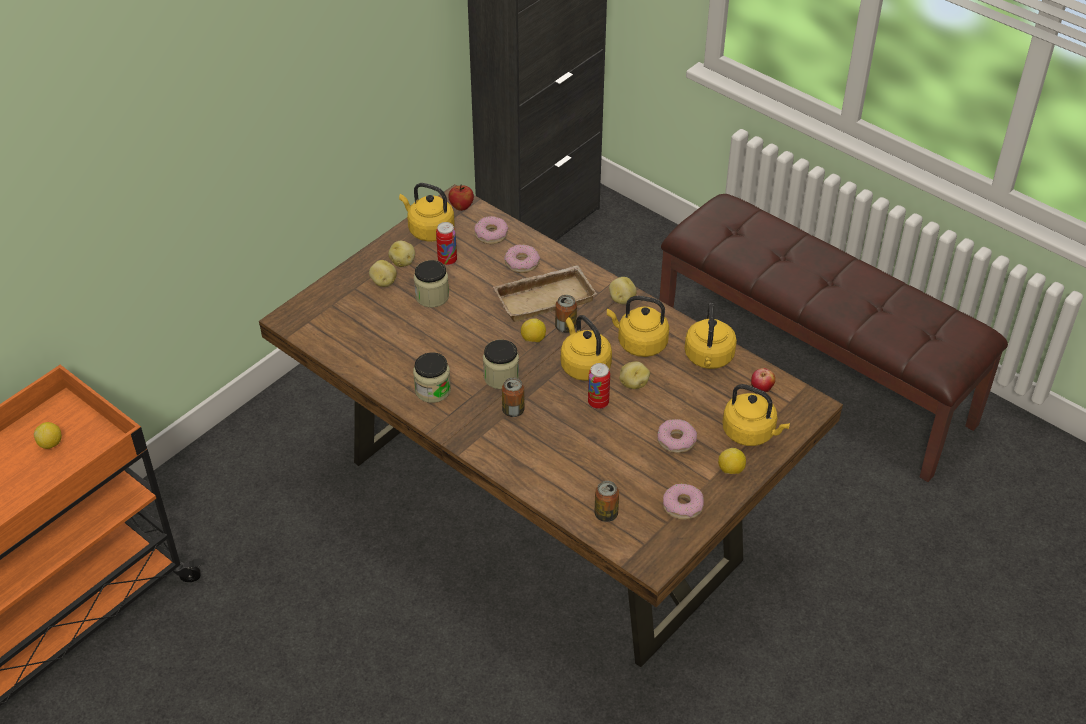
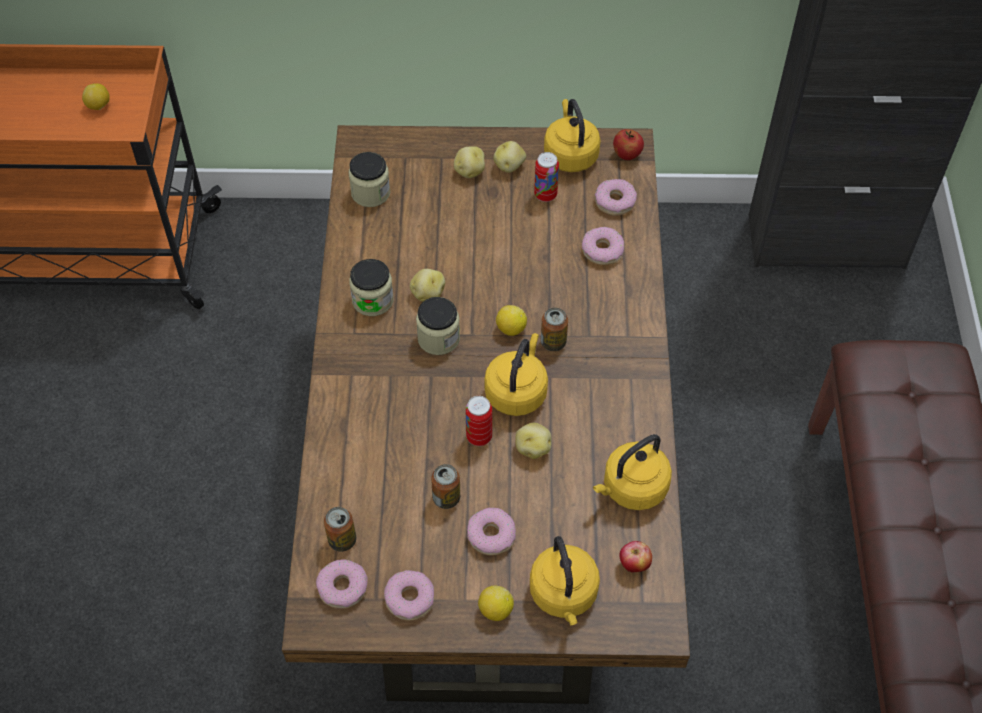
camera: 50 degrees right, 10 degrees up
jar [414,260,449,308] -> jar moved to [348,152,390,207]
beige tray [493,265,596,322] -> none
can [502,377,524,417] -> can moved to [431,464,460,509]
yellow kettle [607,296,669,357] -> none
potato [609,277,637,304] -> potato moved to [410,269,445,302]
none -> donut [316,559,368,608]

